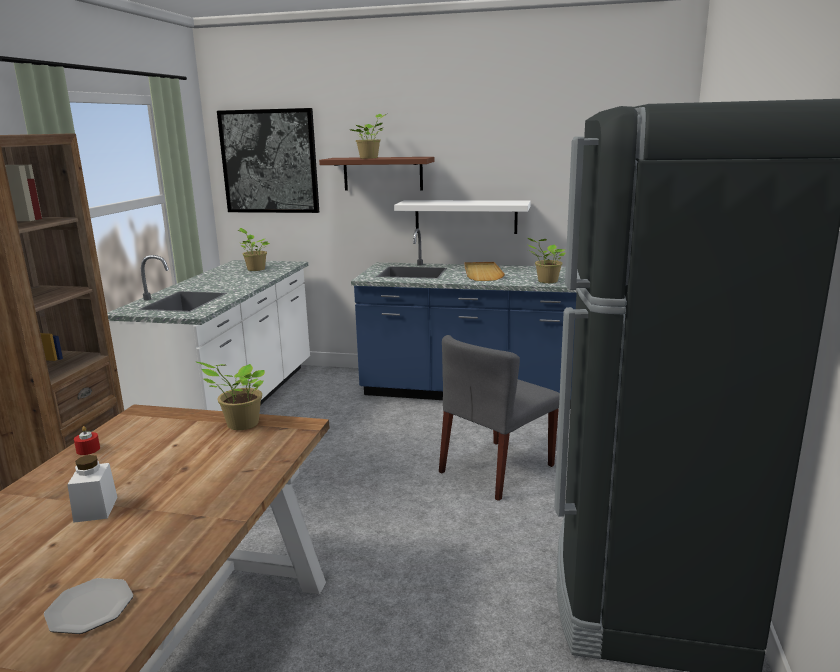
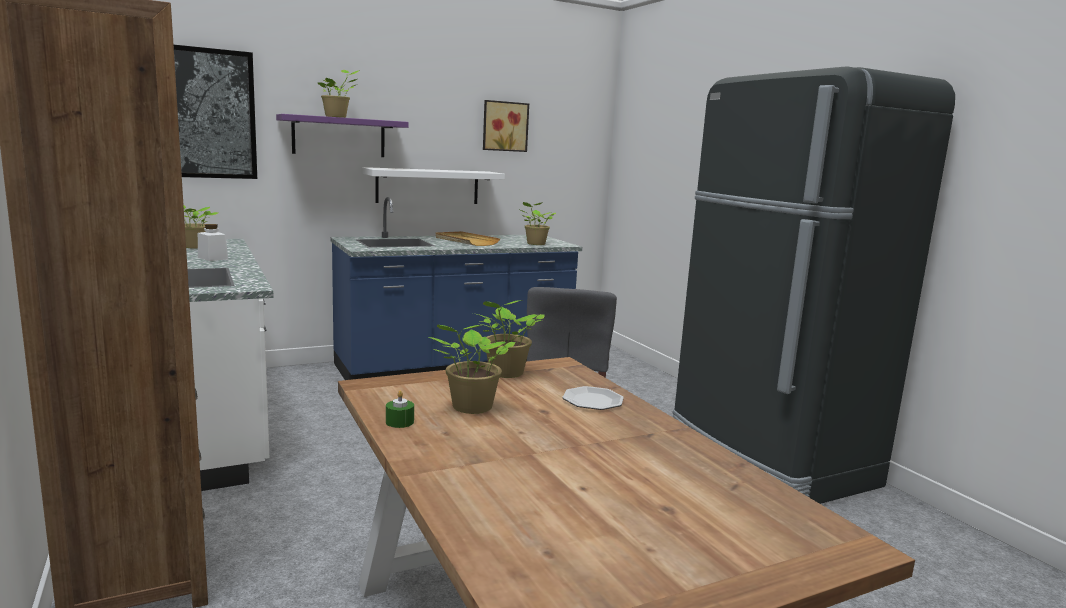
camera: 40 degrees left, 5 degrees down
plate [44,578,133,634] -> plate moved to [562,386,624,410]
white jar [67,455,117,523] -> white jar moved to [198,224,228,261]
red candle [74,426,100,455] -> green candle [386,390,414,428]
brown shelf [319,157,435,191] -> purple shelf [276,114,409,157]
none -> potted plant [428,325,515,414]
none -> picture [483,100,529,152]

